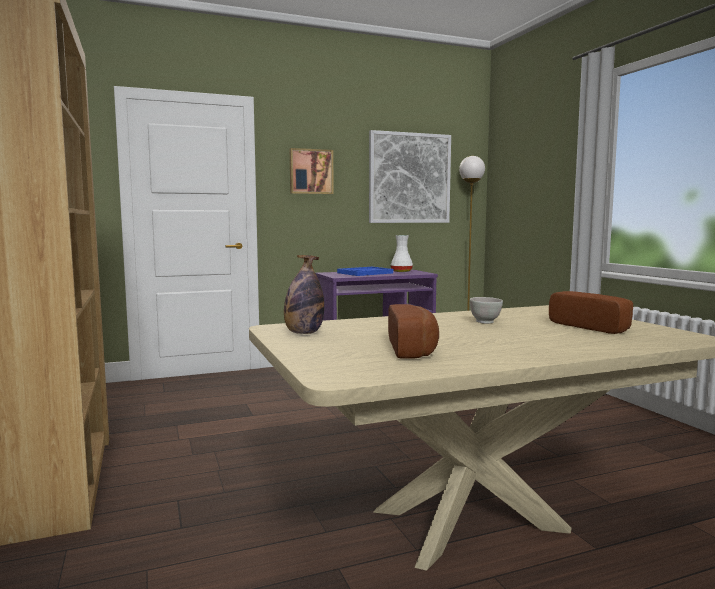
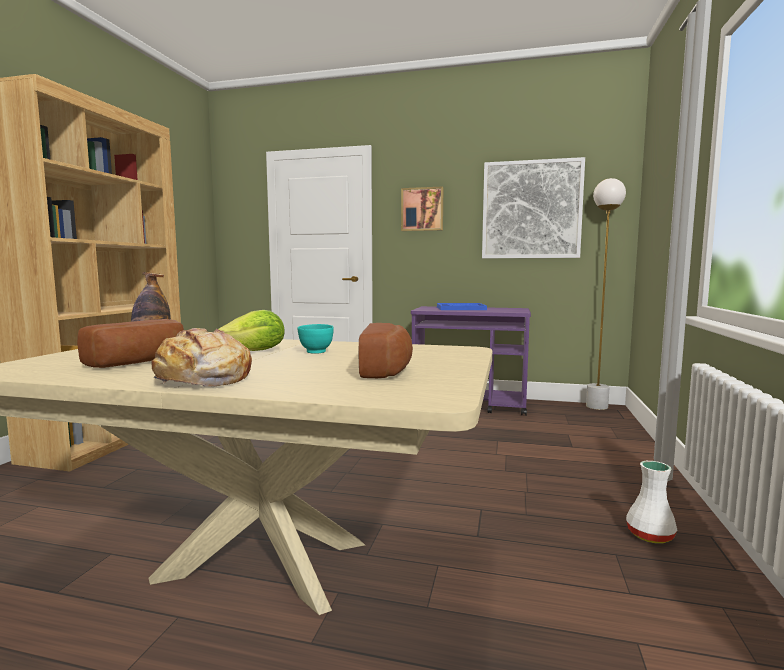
camera: 35 degrees right, 0 degrees up
white vase [391,235,413,272] -> white vase moved to [626,461,678,544]
white bowl [470,297,503,324] -> turquoise bowl [297,324,334,354]
none -> bread [151,328,252,386]
none -> lettuce [219,310,285,351]

